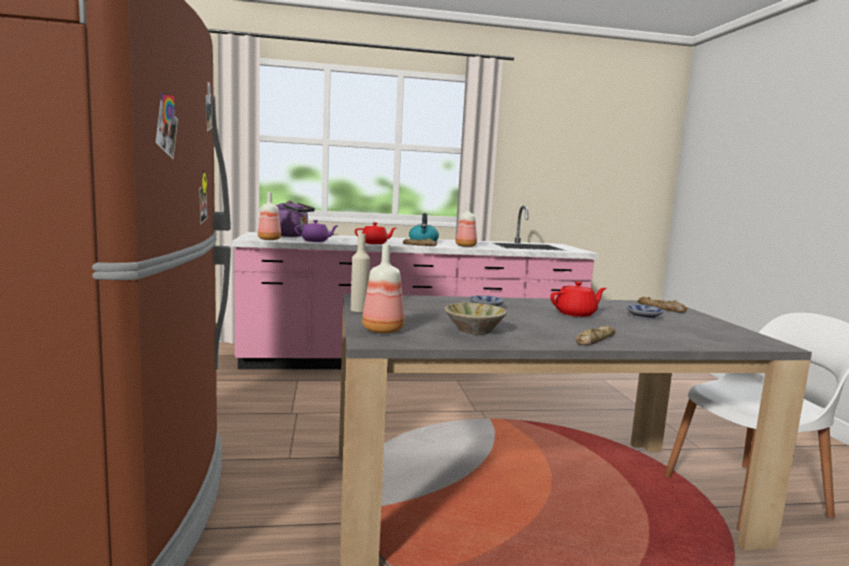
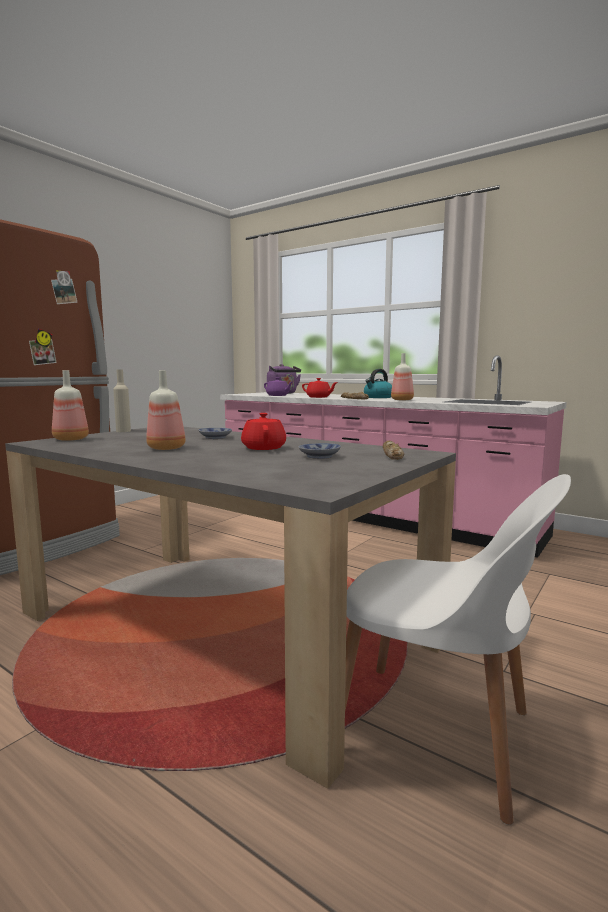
camera: 45 degrees right, 0 degrees up
bottle [258,192,281,240] -> bottle moved to [146,370,186,450]
beige bowl [444,303,507,335] -> none
red teapot [550,281,606,317] -> red teapot turned 120 degrees counterclockwise [241,413,286,450]
bread [576,326,616,345] -> none

